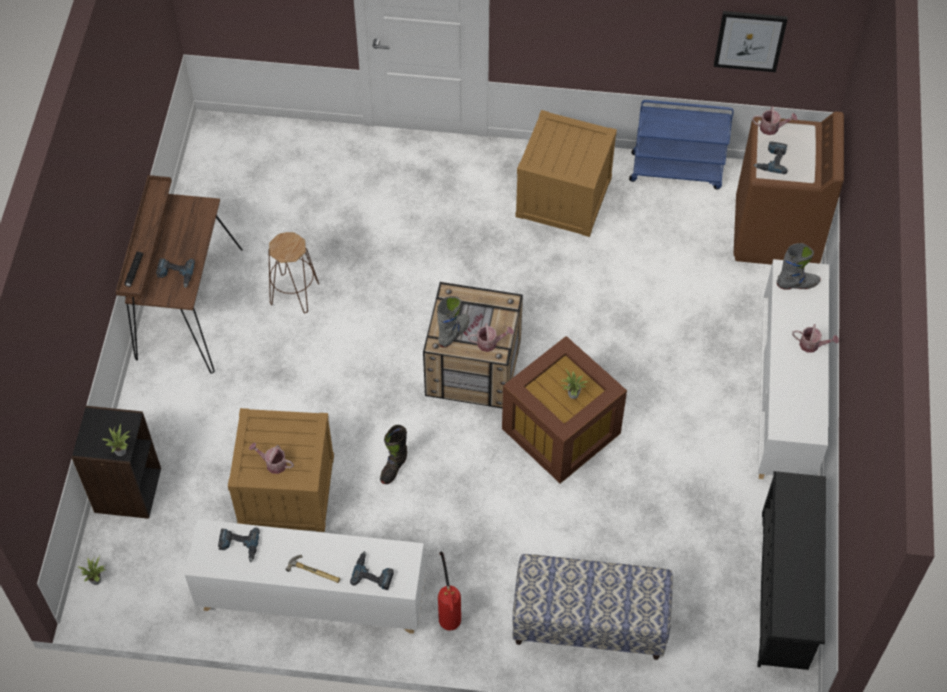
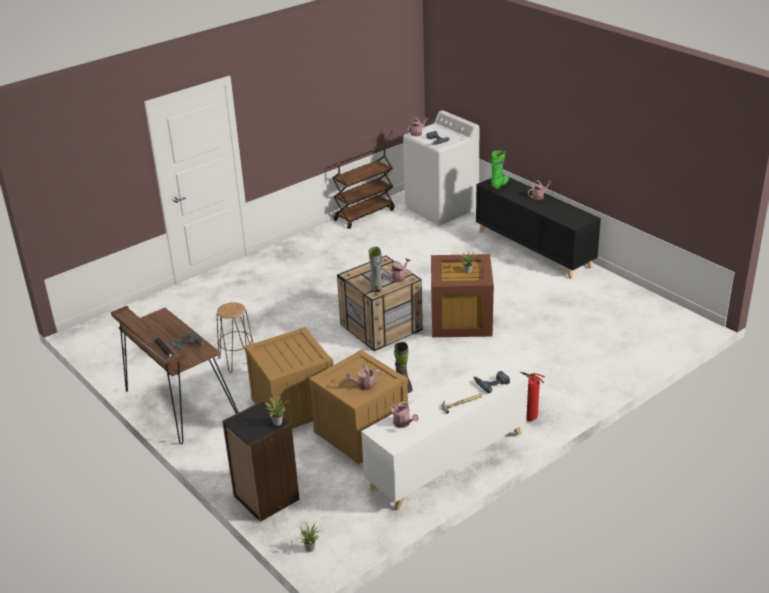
camera: 45 degrees left, 25 degrees down
power drill [218,527,260,563] -> watering can [390,401,419,428]
bench [512,554,673,660] -> none
crate [515,110,617,237] -> crate moved to [244,327,333,429]
blue cart [629,100,734,189] -> brown cart [332,146,395,229]
picture [714,11,788,72] -> none
brown washing machine [734,112,844,265] -> white washing machine [403,110,479,225]
white cabinet [758,259,829,479] -> black cabinet [476,177,601,279]
black shoe rack [758,471,826,670] -> none
grey boot [777,243,821,290] -> green boot [491,150,509,189]

